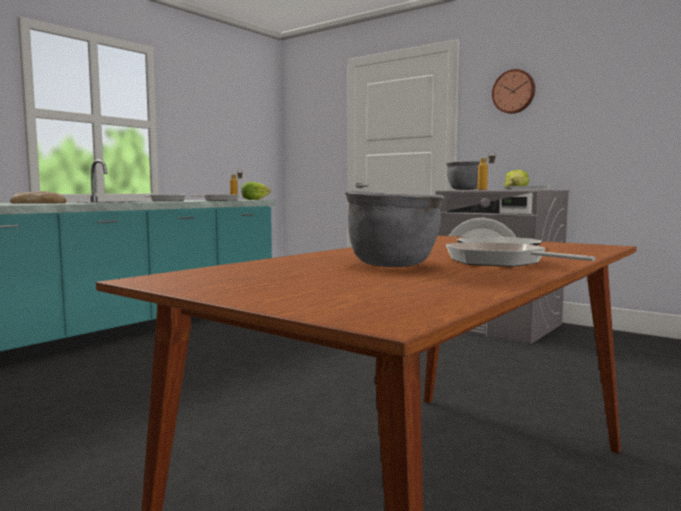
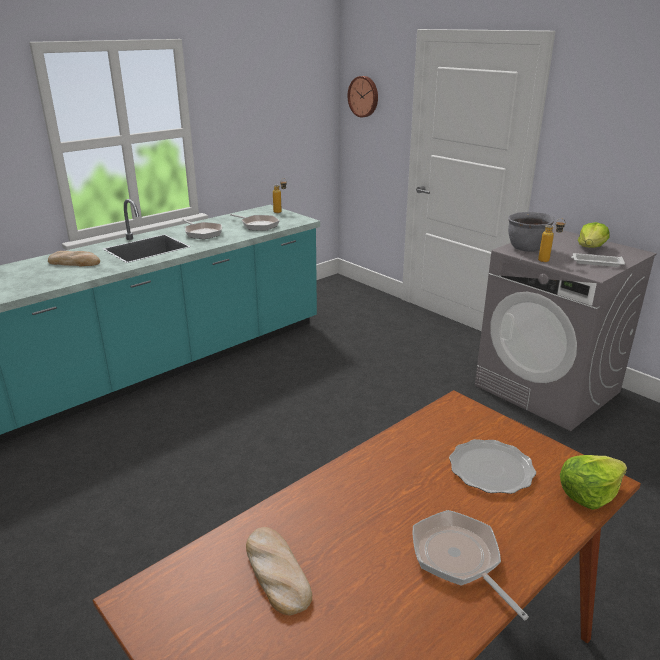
camera: 10 degrees right, 20 degrees up
lettuce [241,182,271,200] -> lettuce moved to [560,455,627,510]
grey cooking pot [345,191,445,267] -> none
wall clock [492,69,535,114] -> wall clock moved to [348,76,378,117]
none -> bread [246,527,312,615]

